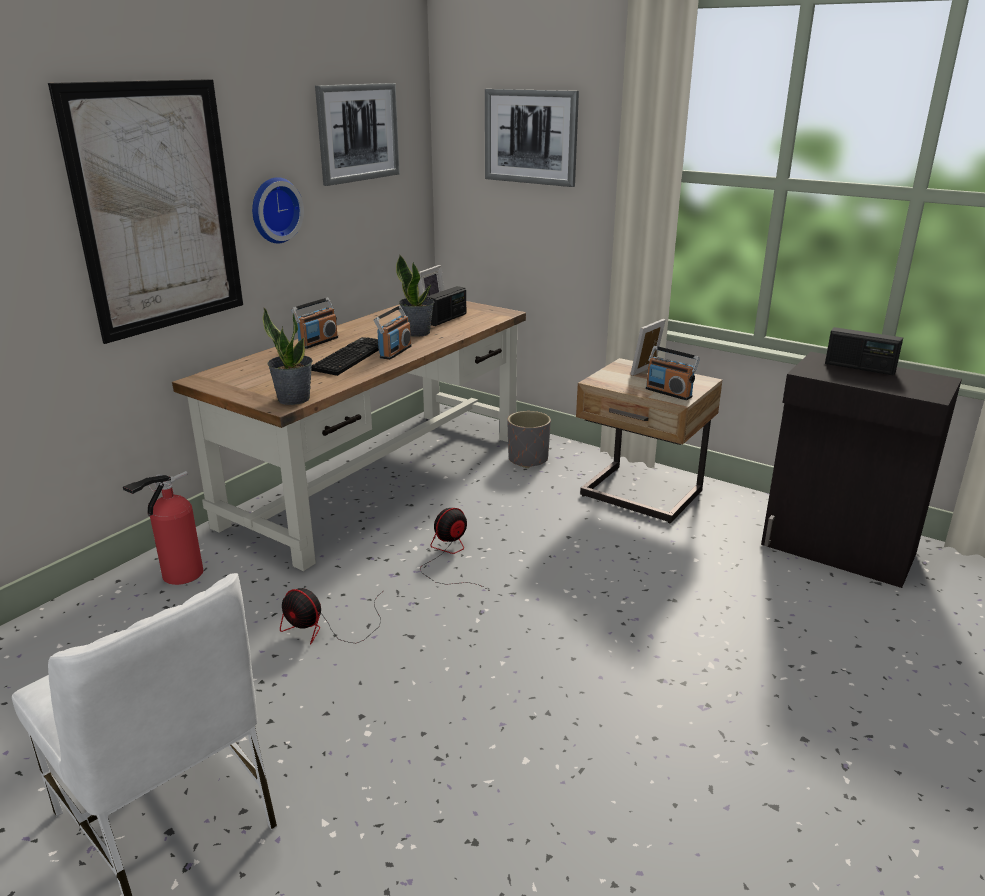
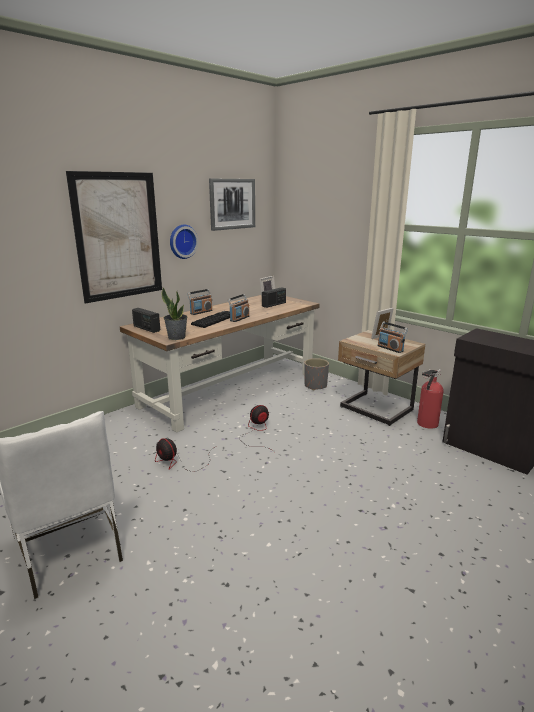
camera: 10 degrees right, 5 degrees down
fire extinguisher [123,471,203,585] -> fire extinguisher moved to [417,369,444,429]
potted plant [396,255,434,337] -> none
picture [485,89,579,187] -> none
radio [825,327,903,376] -> radio moved to [132,308,160,333]

